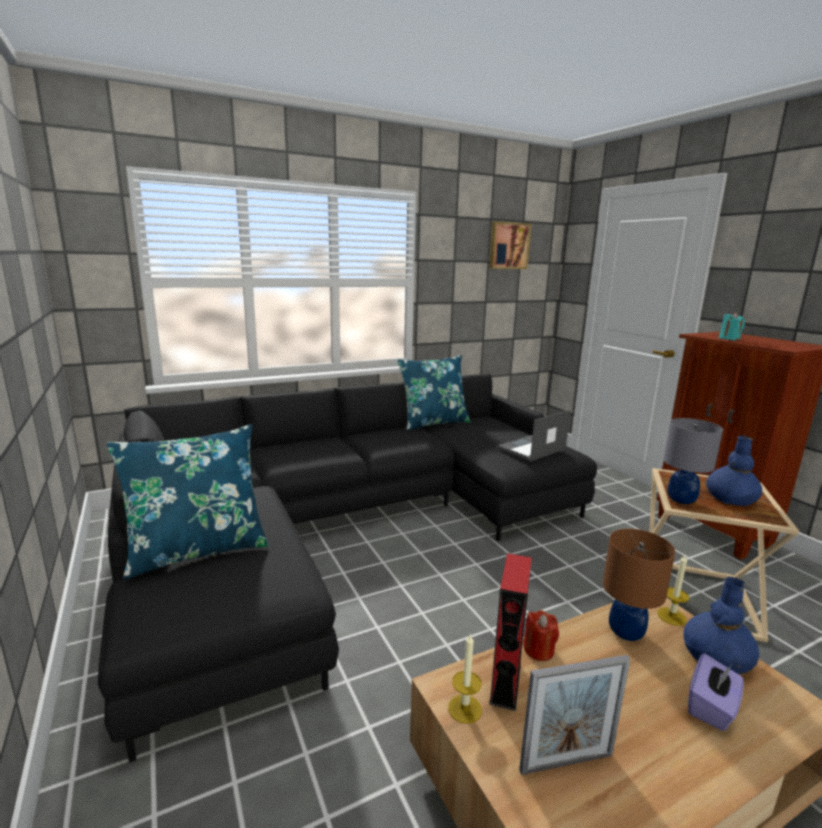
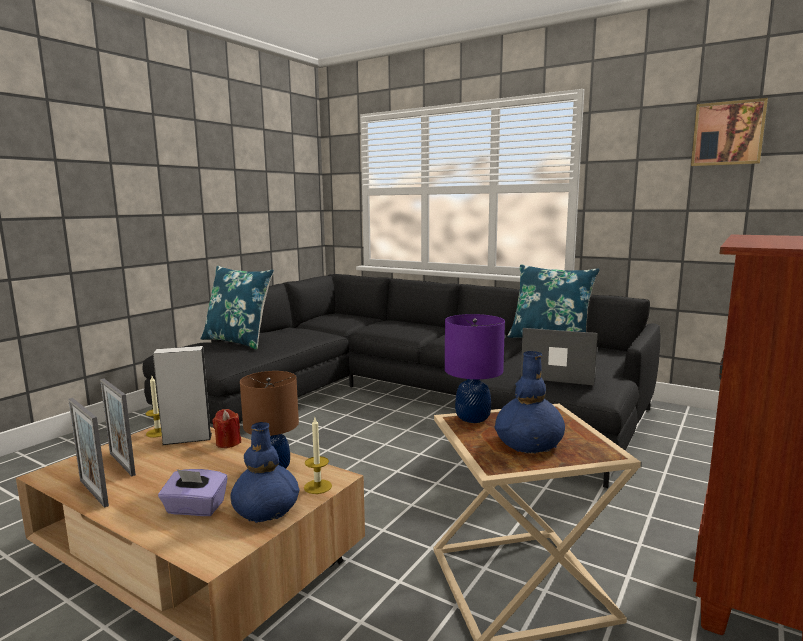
camera: 60 degrees right, 5 degrees down
red speaker [489,553,532,711] -> grey speaker [153,346,212,445]
grey table lamp [663,418,723,504] -> purple table lamp [445,314,505,423]
turquoise candle [719,312,745,341] -> none
none -> picture frame [68,398,109,508]

